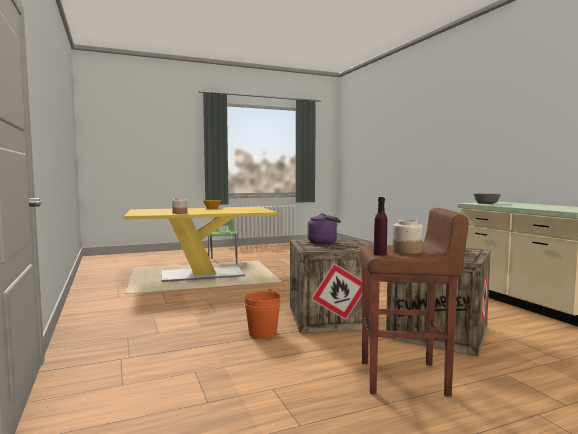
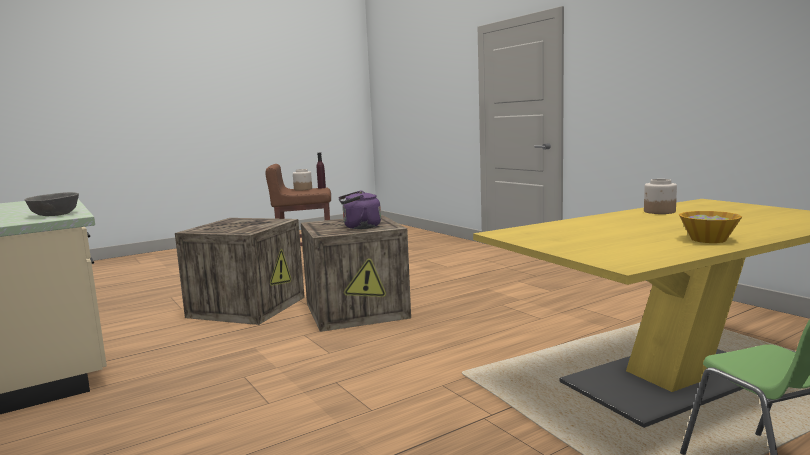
camera: 170 degrees right, 5 degrees up
orange bucket [244,289,281,339] -> none

